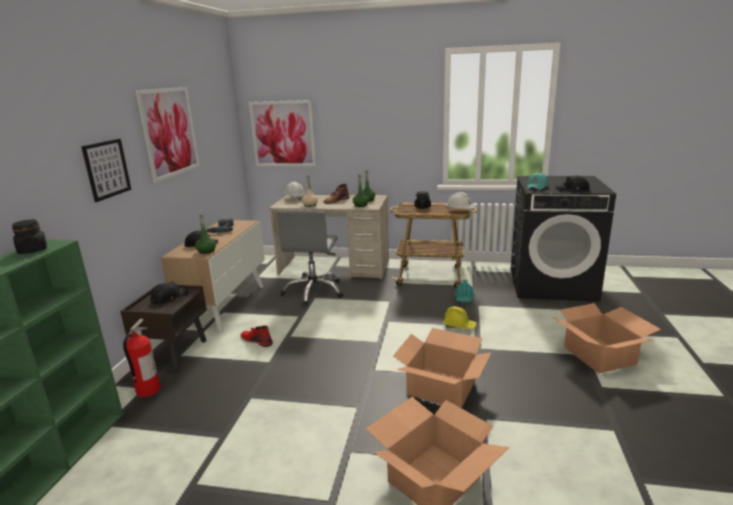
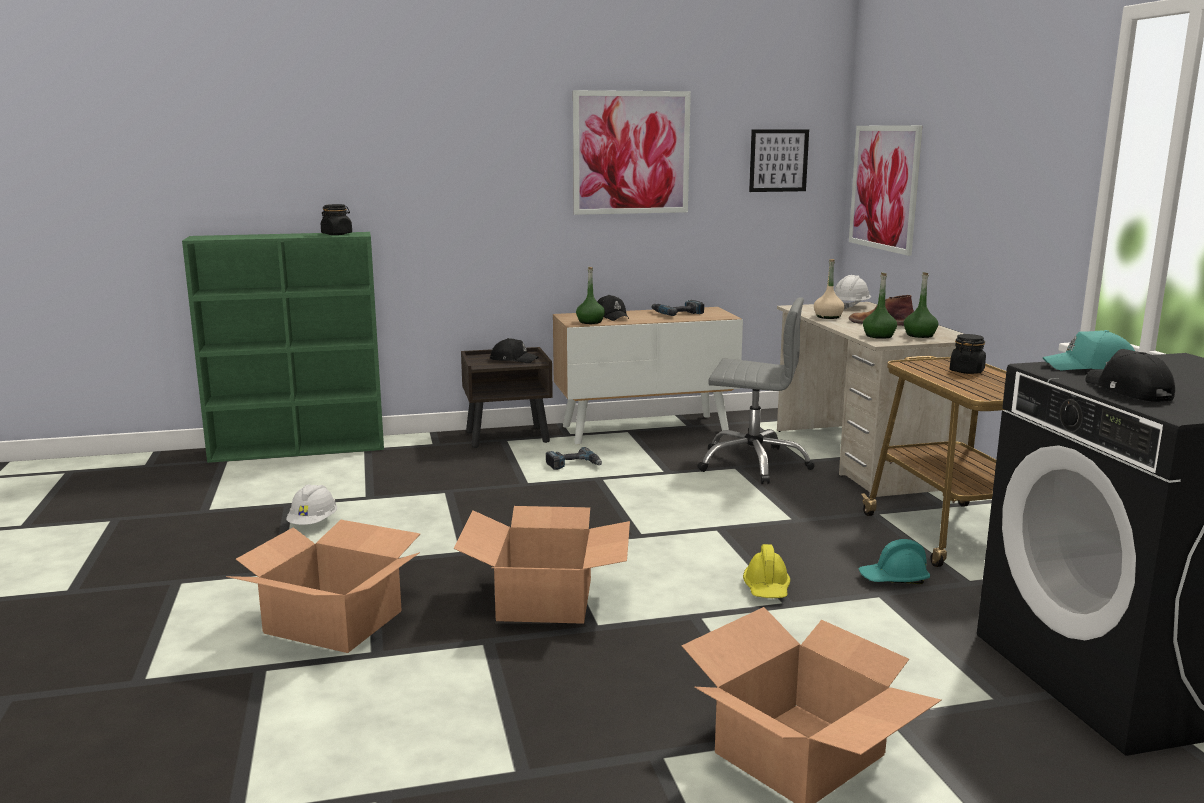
camera: 65 degrees right, 5 degrees down
picture [81,139,131,202] -> picture moved to [749,129,809,192]
fire extinguisher [123,319,160,397] -> none
red boot [241,325,273,347] -> power drill [546,447,602,470]
grey office chair [277,210,343,306] -> grey office chair turned 150 degrees counterclockwise [697,297,815,484]
white hard hat [446,192,474,210] -> white hard hat moved to [286,484,337,525]

